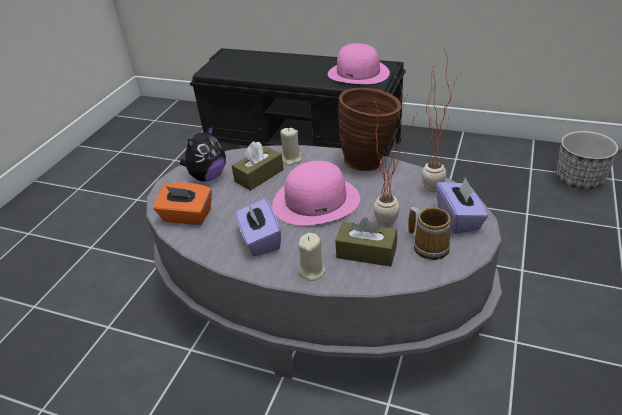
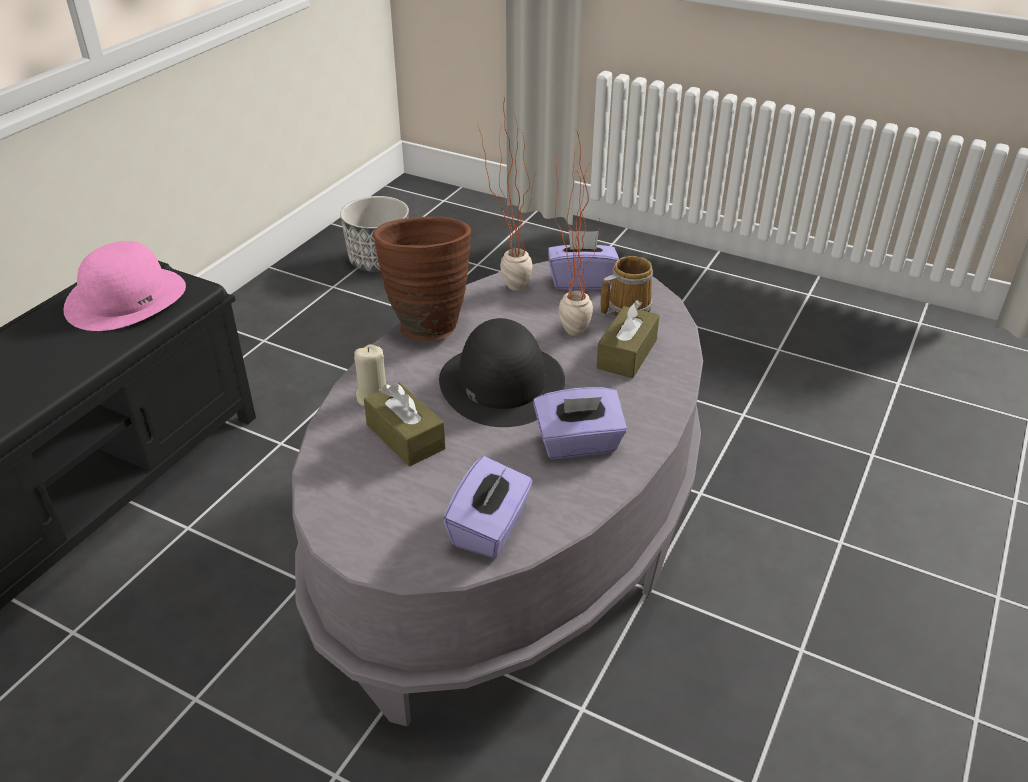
camera: 85 degrees left, 0 degrees up
orange tissue box [153,182,212,225] -> purple tissue box [443,456,533,558]
plush toy [180,125,226,181] -> none
pink hat [272,161,360,225] -> black hat [439,318,565,427]
beige candle [298,233,325,281] -> none

